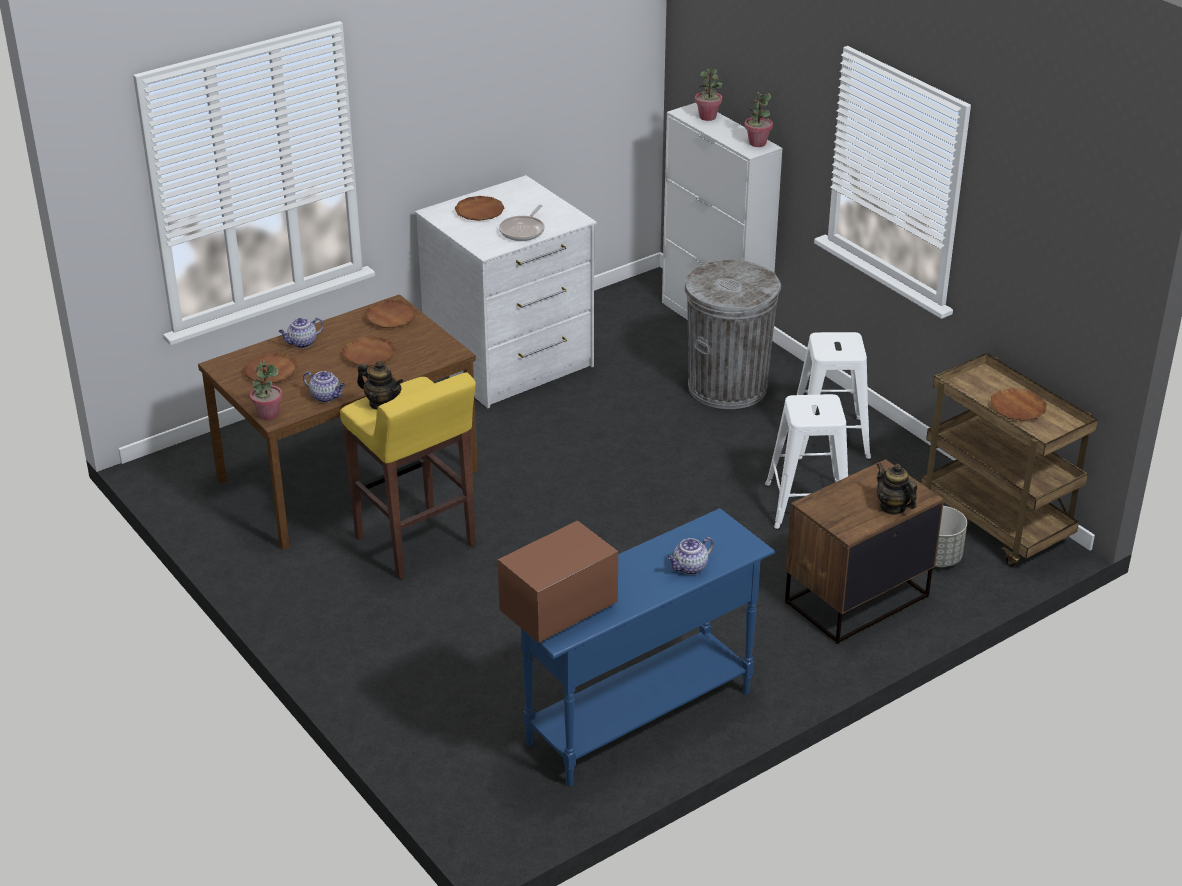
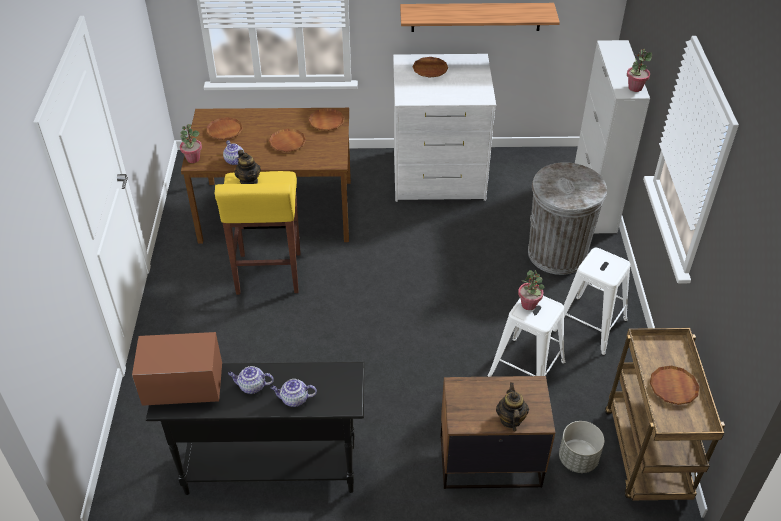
camera: 35 degrees right, 10 degrees up
teapot [278,318,324,348] -> teapot moved to [228,366,274,394]
frying pan [499,205,545,241] -> none
blue console table [521,508,775,786] -> black console table [146,362,364,495]
potted plant [695,68,722,121] -> potted plant moved to [518,270,545,310]
none -> shelf [400,3,560,32]

